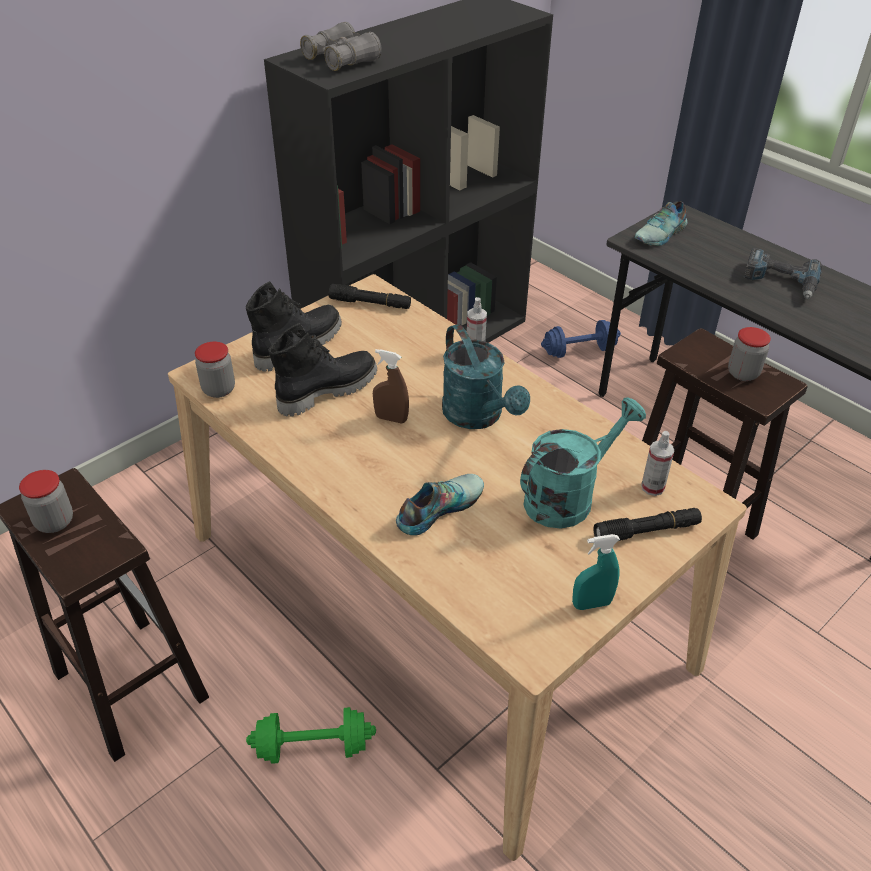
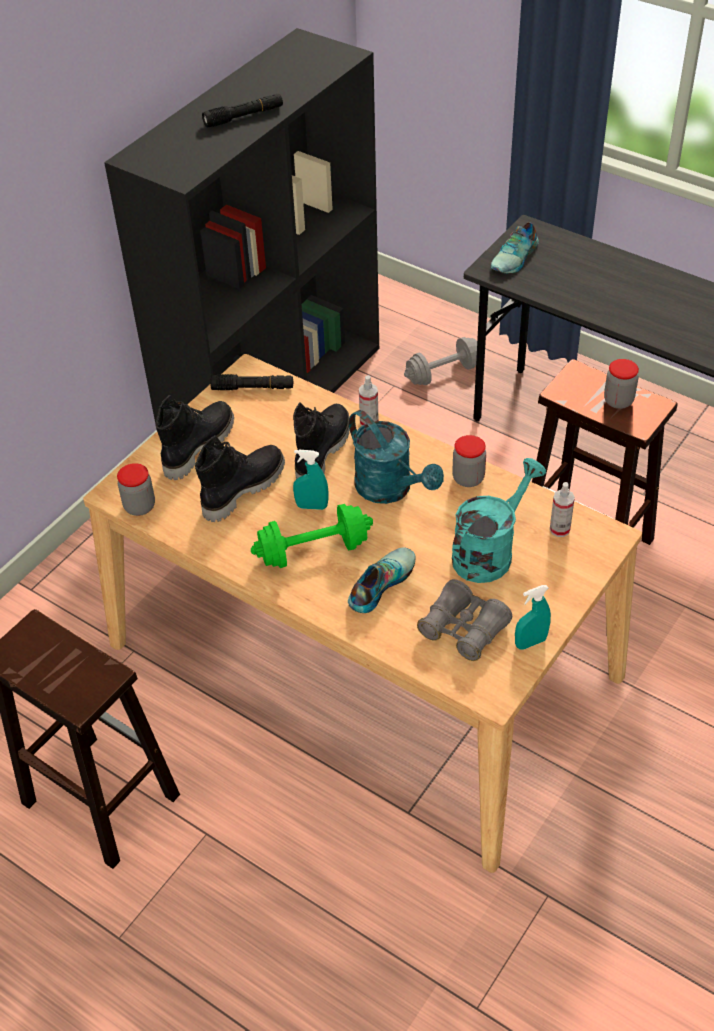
camera: 10 degrees left, 5 degrees up
jar [19,470,73,533] -> jar moved to [452,435,486,487]
green dumbbell [246,707,376,764] -> green dumbbell moved to [251,504,373,568]
grey binoculars [300,22,382,71] -> grey binoculars moved to [417,579,512,661]
brown spray bottle [373,349,409,423] -> turquoise spray bottle [293,450,329,510]
blue dumbbell [541,320,621,358] -> grey dumbbell [404,337,477,385]
black flashlight [593,508,702,541] -> black flashlight moved to [202,94,283,127]
power drill [743,248,822,299] -> none
none -> black boot [293,402,350,479]

